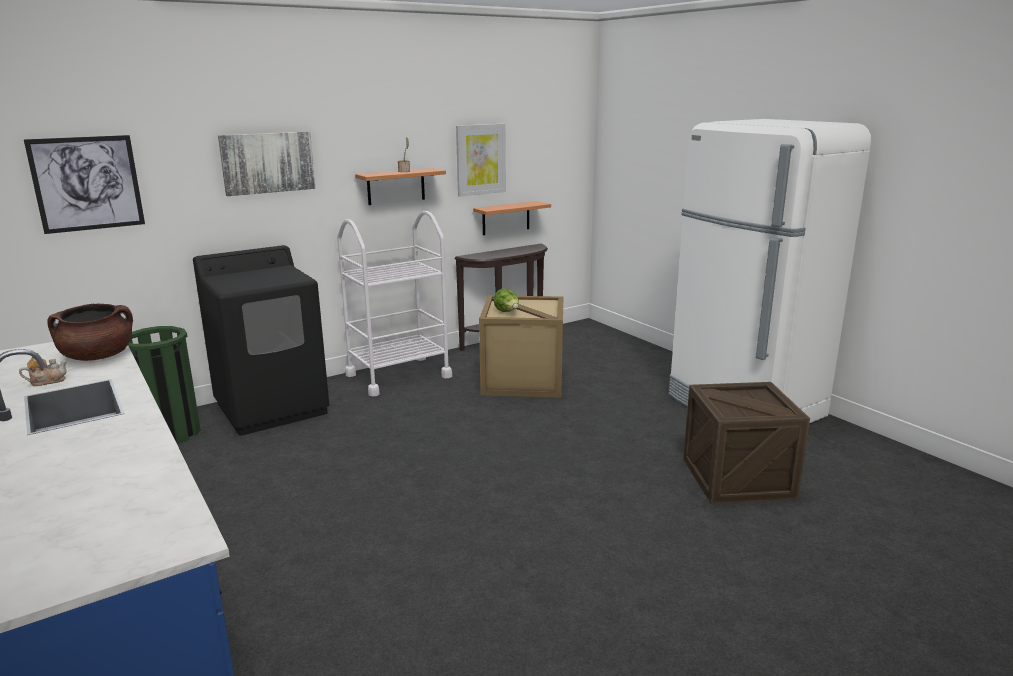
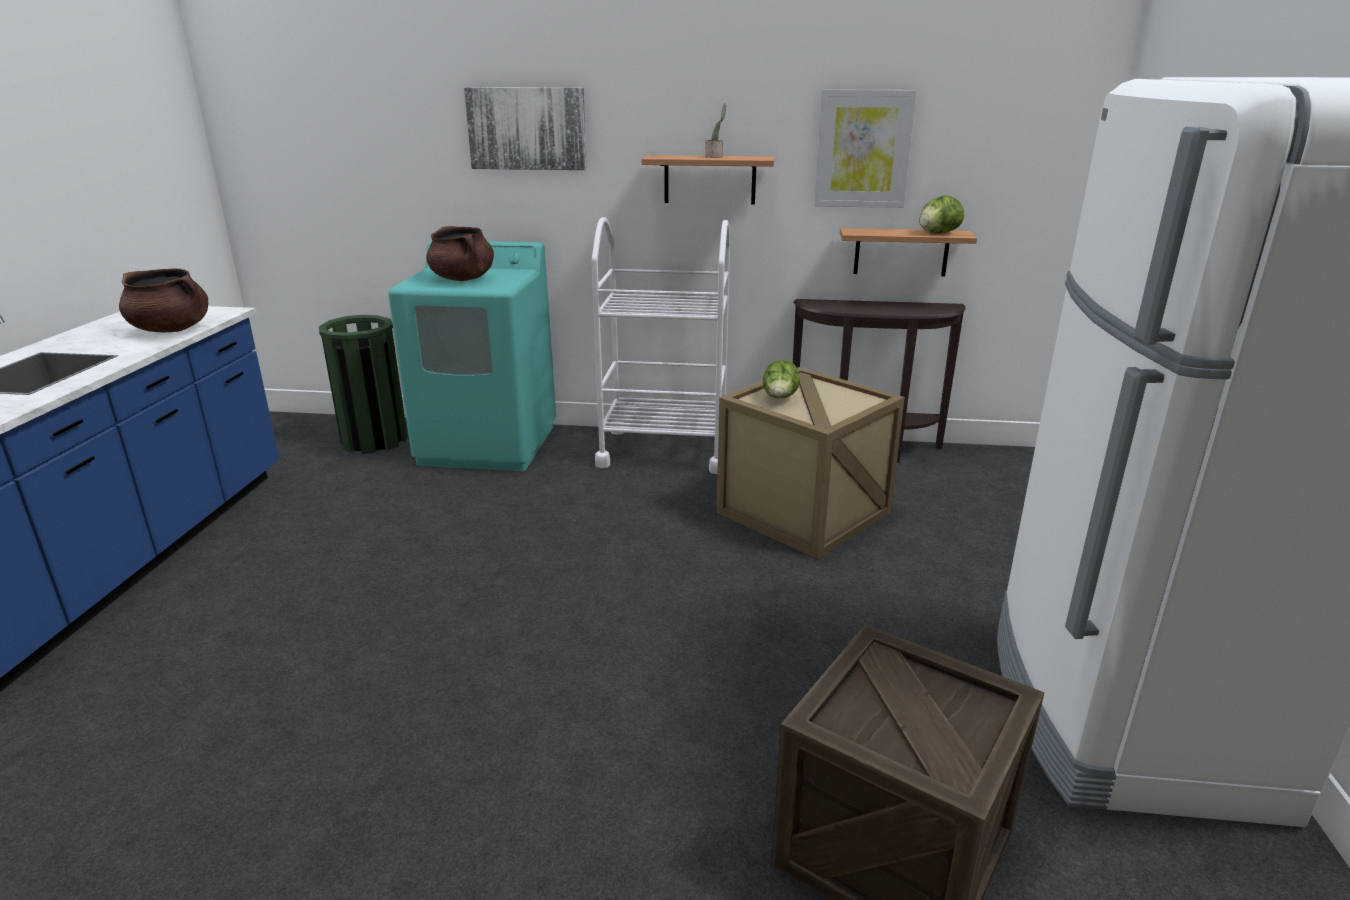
camera: 40 degrees right, 5 degrees up
teapot [19,357,67,386] -> none
picture [24,135,145,234] -> none
black washing machine [193,245,329,436] -> turquoise washing machine [388,241,556,471]
none -> brown cooking pot [426,226,494,281]
none -> lettuce [919,195,964,234]

